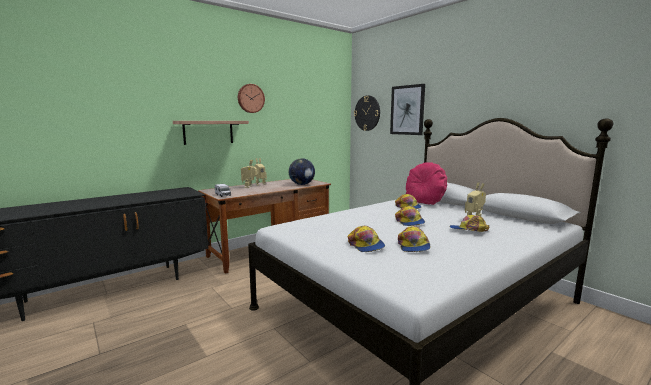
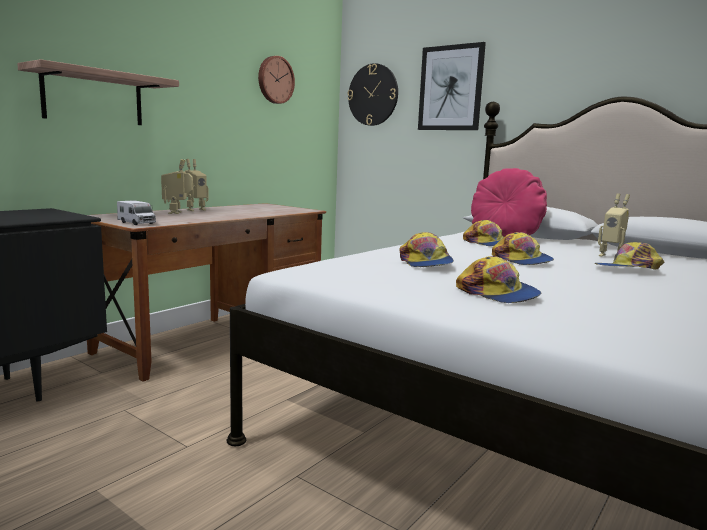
camera: 15 degrees left, 0 degrees up
wall clock [238,84,265,113] -> wall clock moved to [258,56,295,104]
globe [289,158,315,185] -> none
cap [398,226,430,252] -> cap moved to [399,232,454,267]

